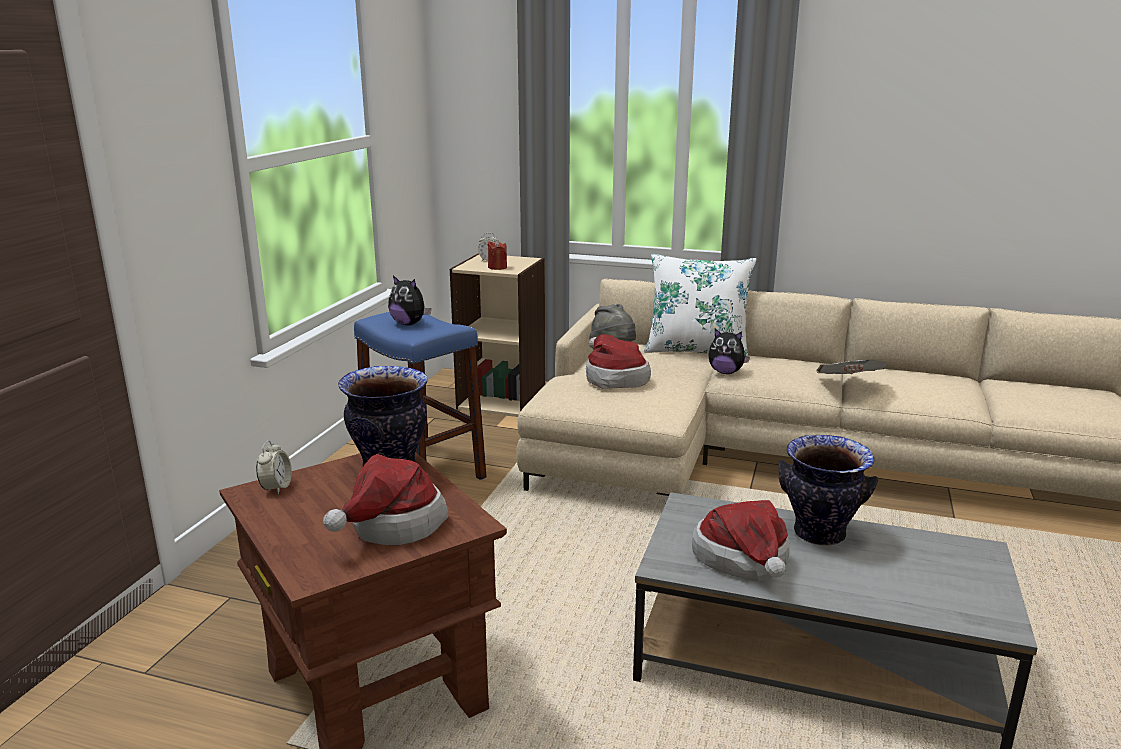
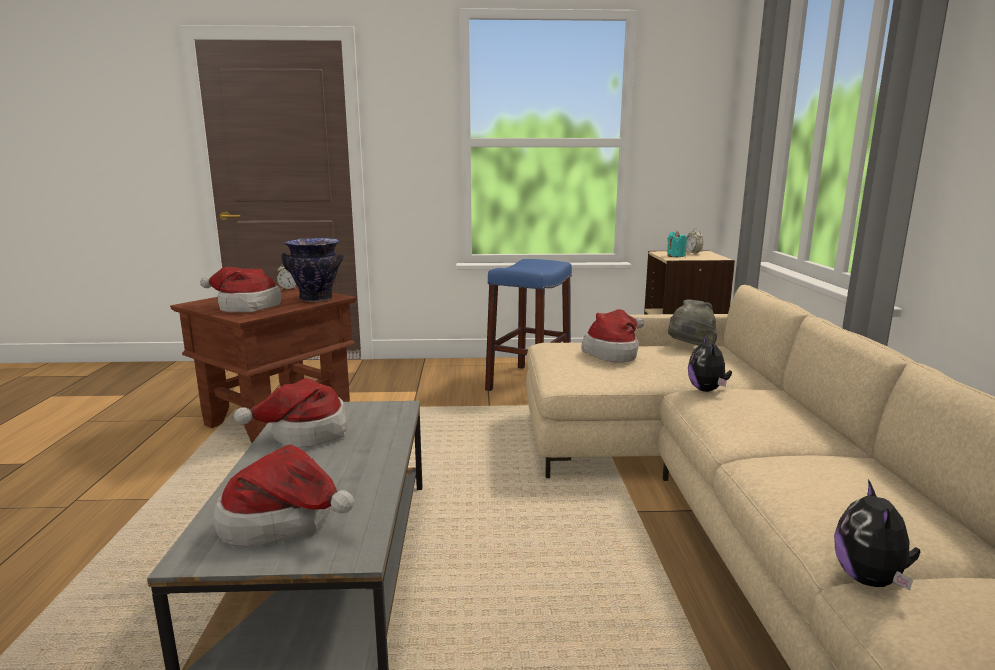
camera: 70 degrees right, 5 degrees down
plush toy [388,275,431,325] -> plush toy moved to [834,479,920,590]
red candle [488,240,507,270] -> turquoise candle [667,231,687,257]
white pillow [644,253,756,357] -> none
vase [778,435,878,546] -> none
newspaper [816,360,886,374] -> none
none -> hat [214,444,354,546]

